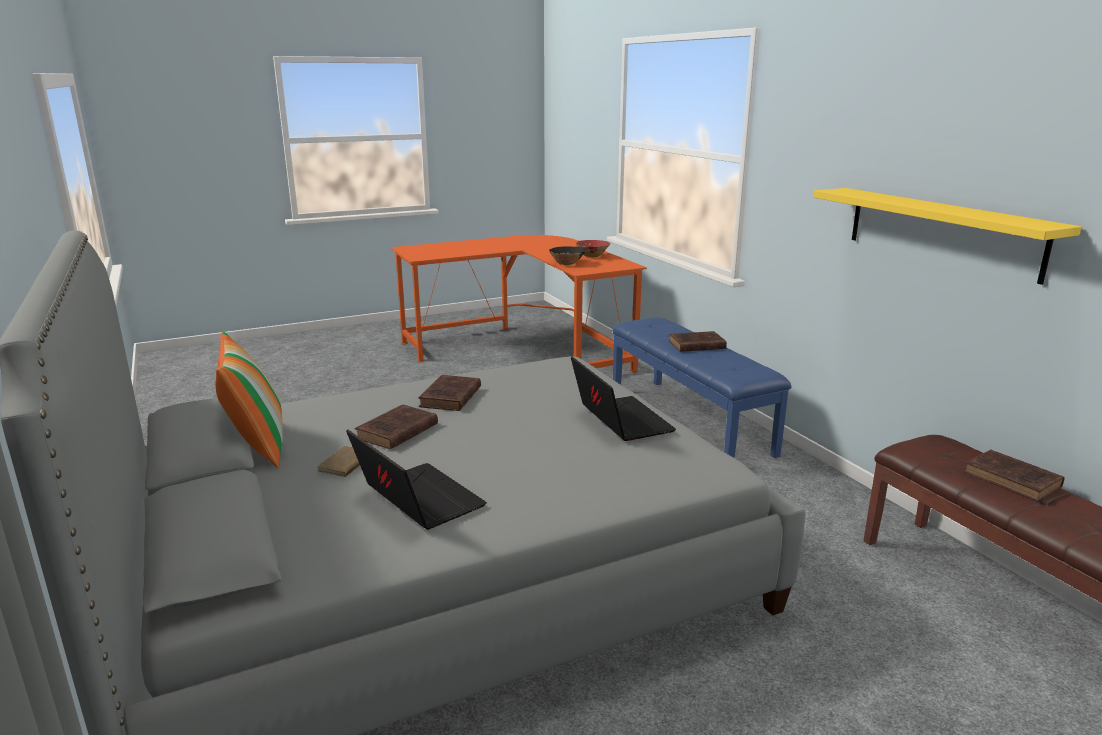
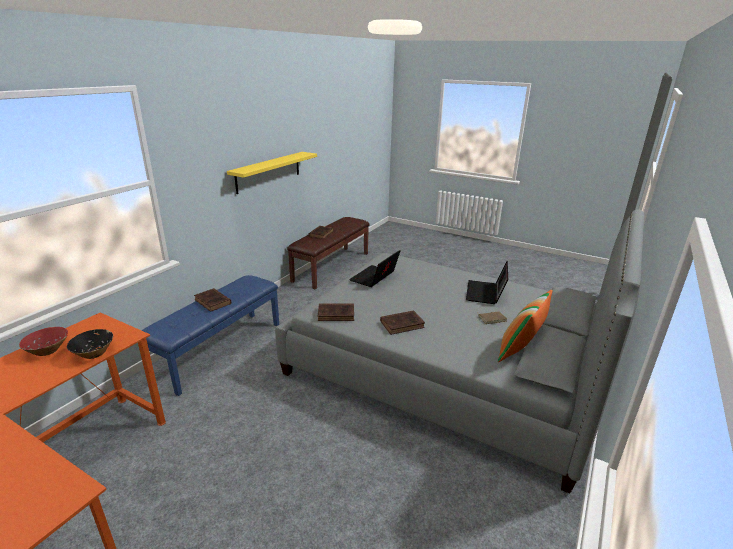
camera: 125 degrees left, 5 degrees up
brown book [355,404,438,449] -> brown book moved to [318,303,354,321]

